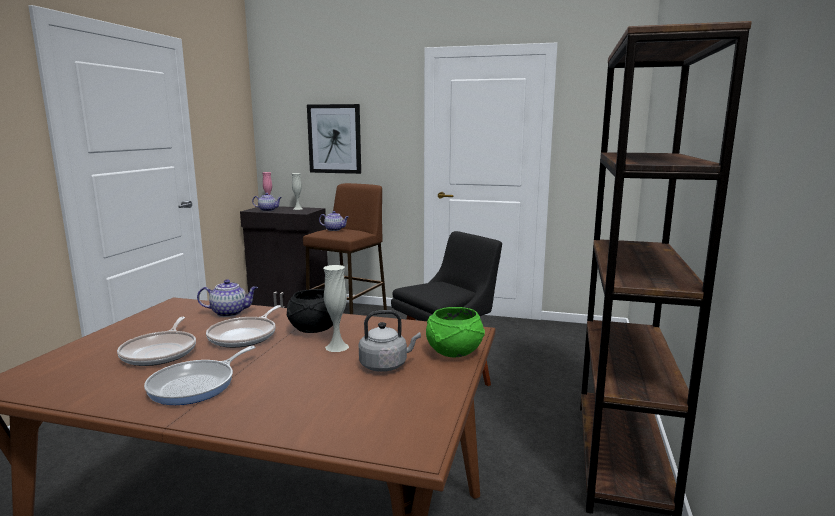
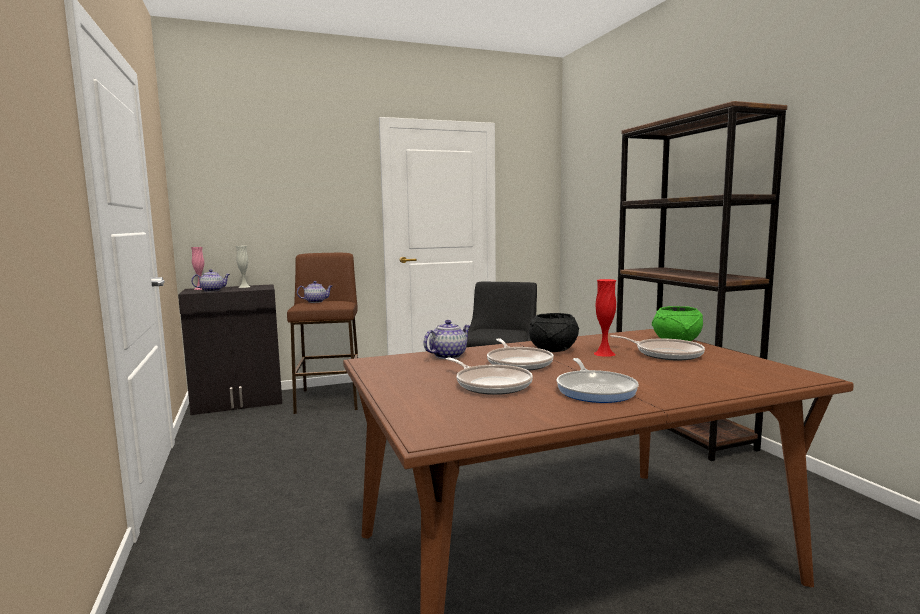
camera: 35 degrees left, 5 degrees down
picture [307,104,361,174] -> none
white vase [323,265,349,352] -> red vase [594,279,616,357]
grey kettle [359,310,421,372] -> frying pan [610,335,705,360]

